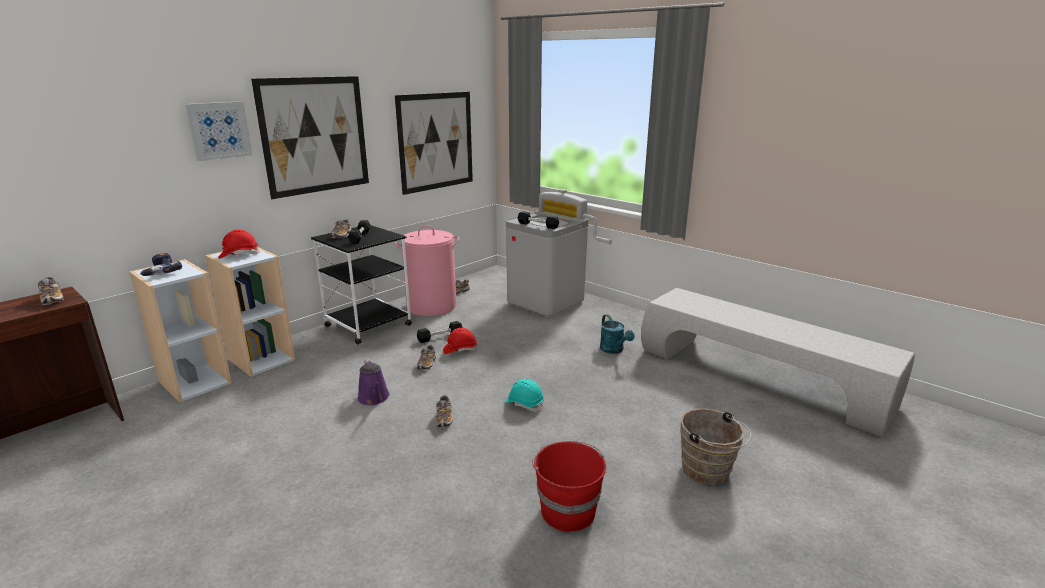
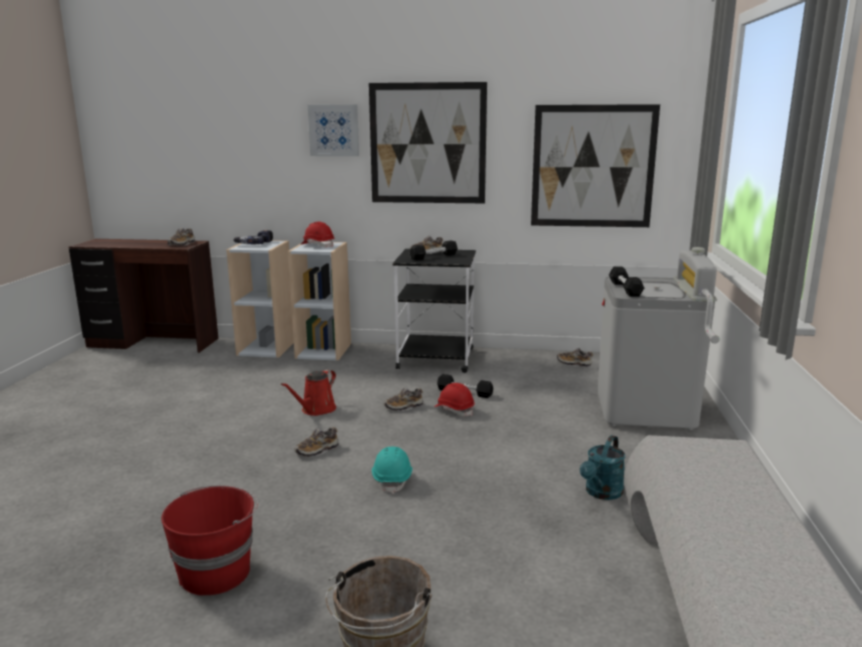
camera: 55 degrees right, 5 degrees down
purple watering can [357,359,390,405] -> red watering can [281,369,336,416]
pink laundry basket [395,225,459,316] -> none

